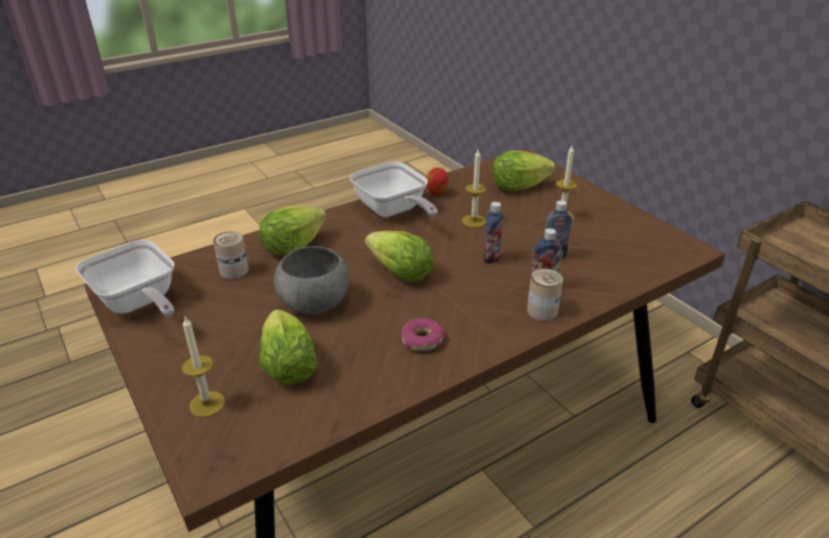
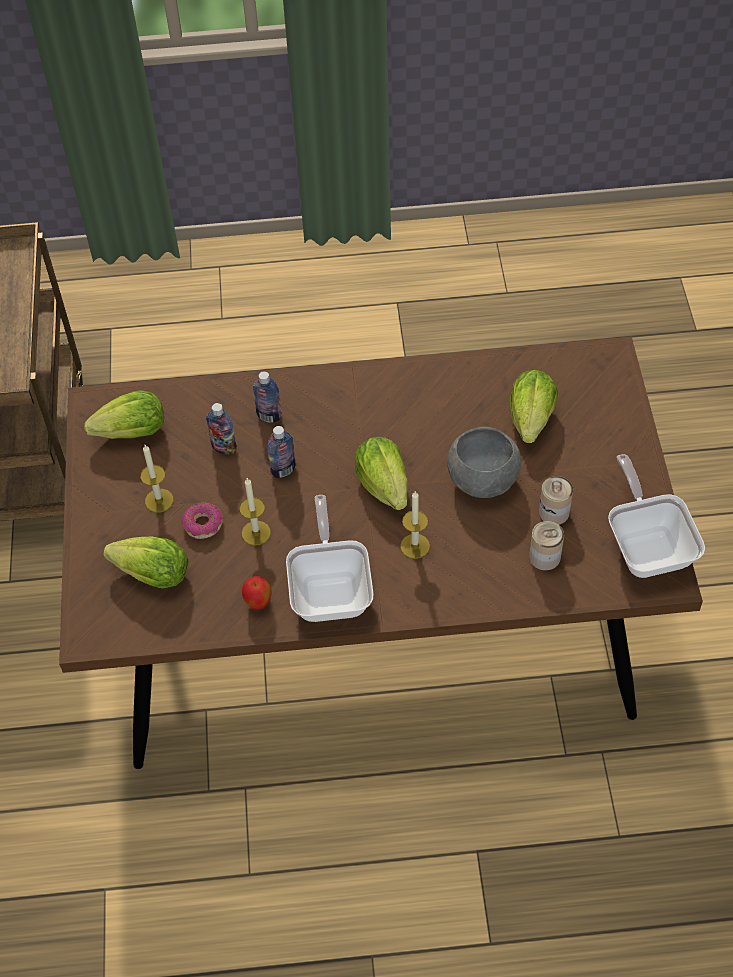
camera: 150 degrees left, 20 degrees up
candle [181,317,225,417] -> candle moved to [400,491,430,559]
lettuce [259,205,327,255] -> lettuce moved to [84,390,164,439]
donut [401,318,444,351] -> donut moved to [181,503,223,539]
can [527,269,563,321] -> can moved to [539,476,573,525]

